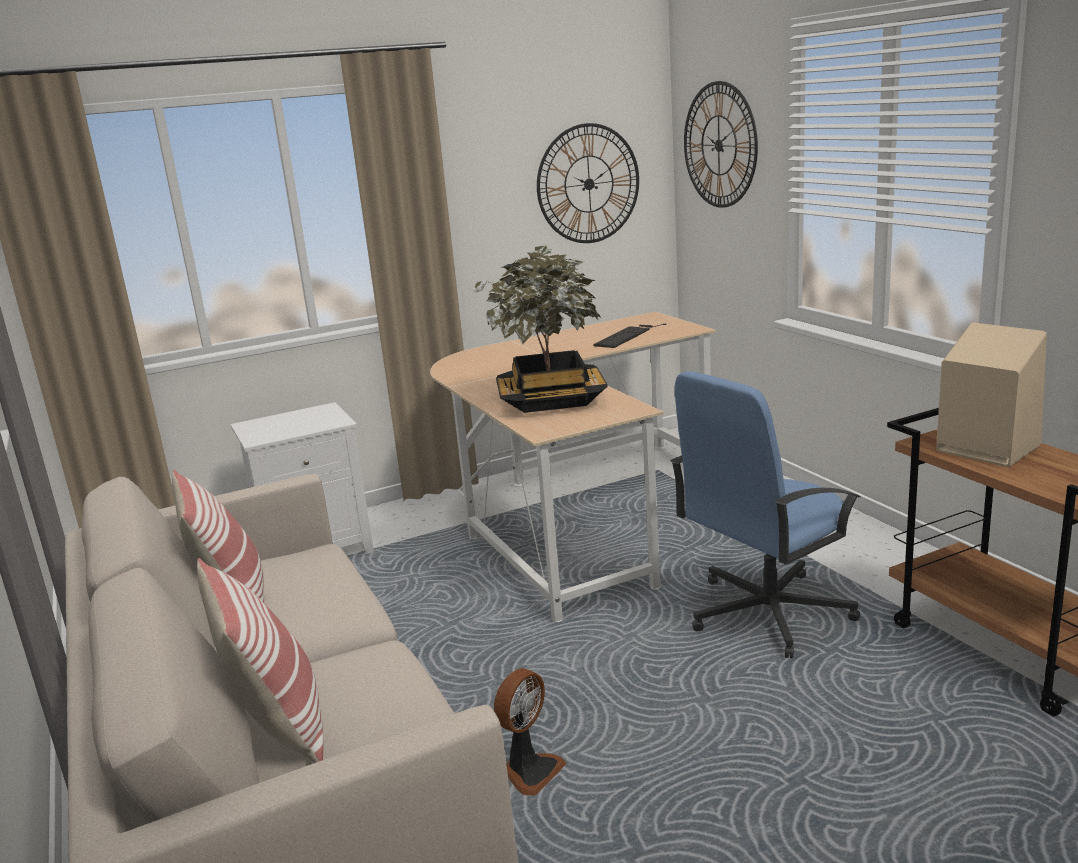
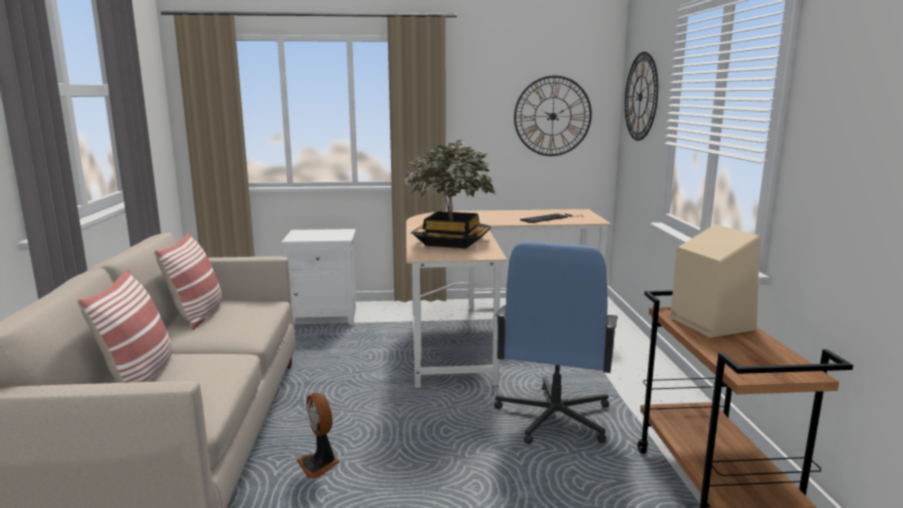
camera: 20 degrees right, 5 degrees down
fan [494,668,567,795] -> fan turned 90 degrees clockwise [297,392,339,478]
blue office chair [670,371,861,658] -> blue office chair turned 60 degrees counterclockwise [494,242,618,444]

